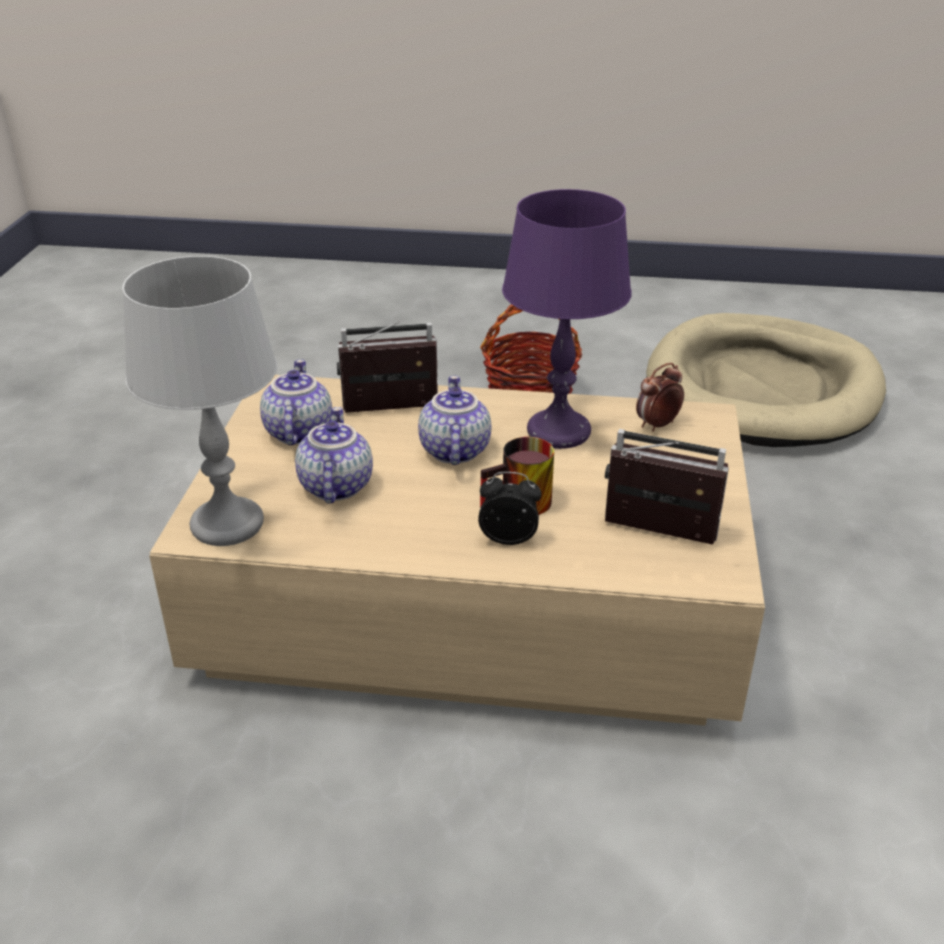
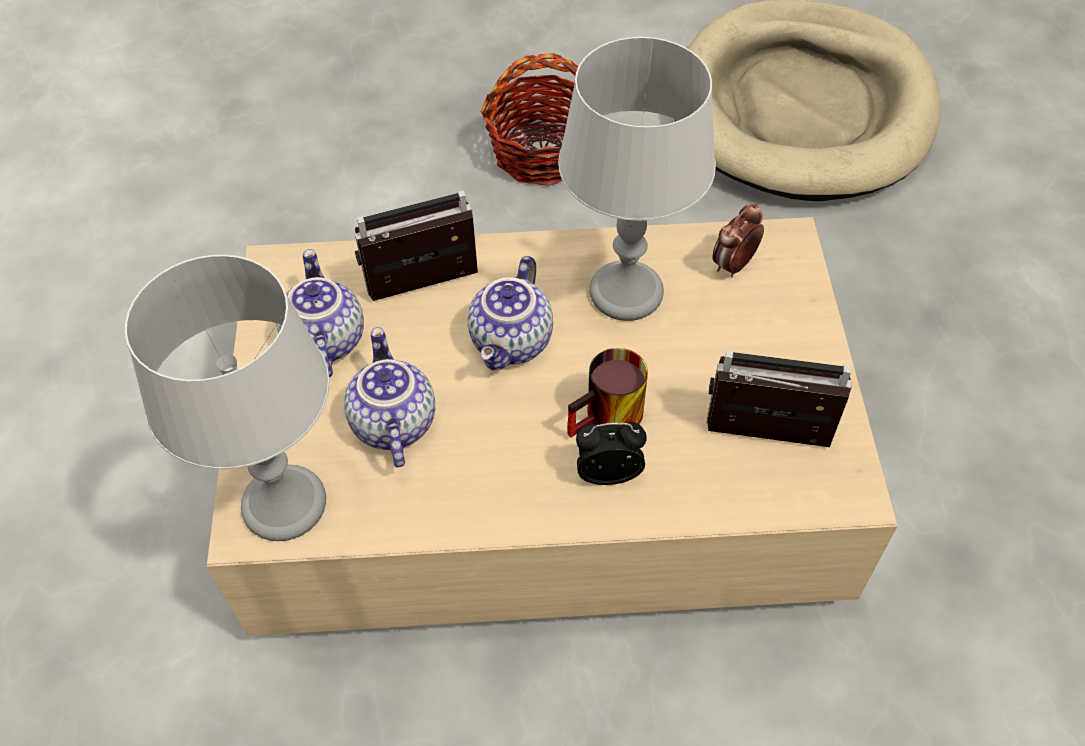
camera: 10 degrees left, 20 degrees up
teapot [418,376,491,465] -> teapot turned 150 degrees counterclockwise [468,256,553,370]
purple table lamp [502,189,631,449] -> grey table lamp [558,37,716,321]

